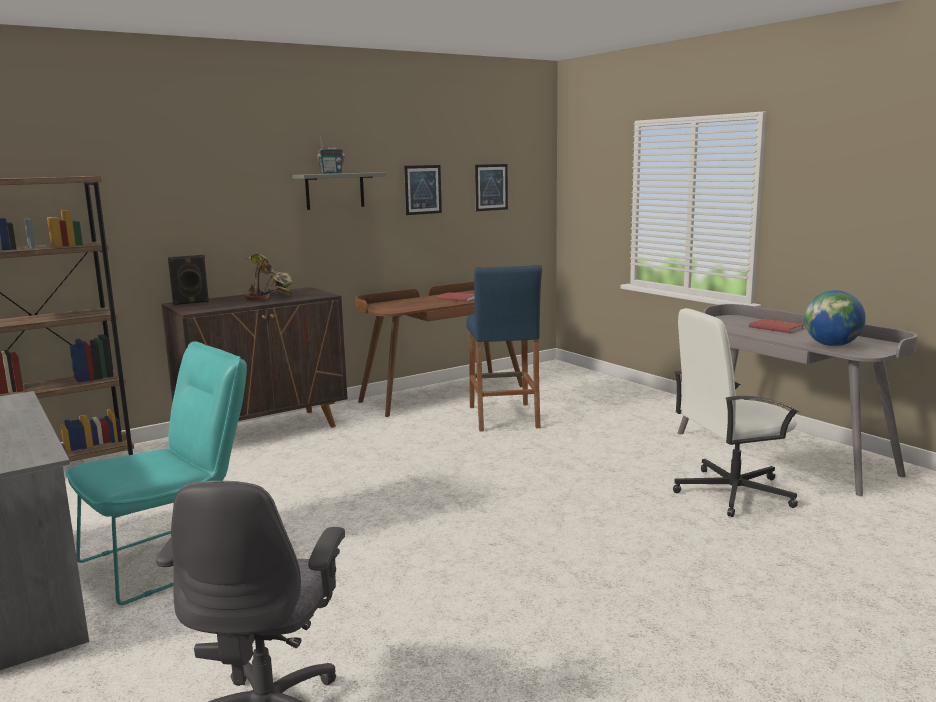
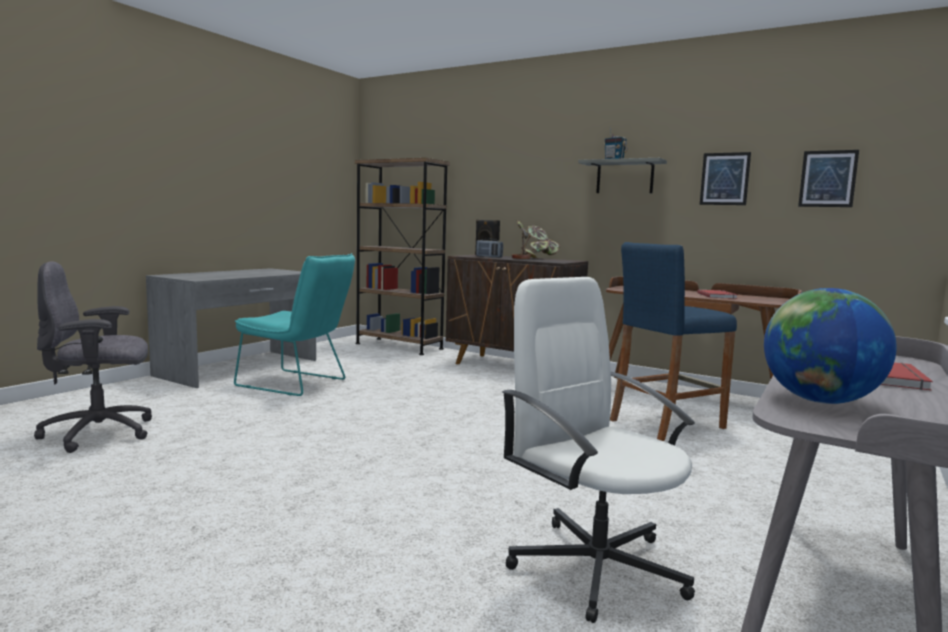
camera: 65 degrees right, 5 degrees down
none -> radio [476,239,503,258]

